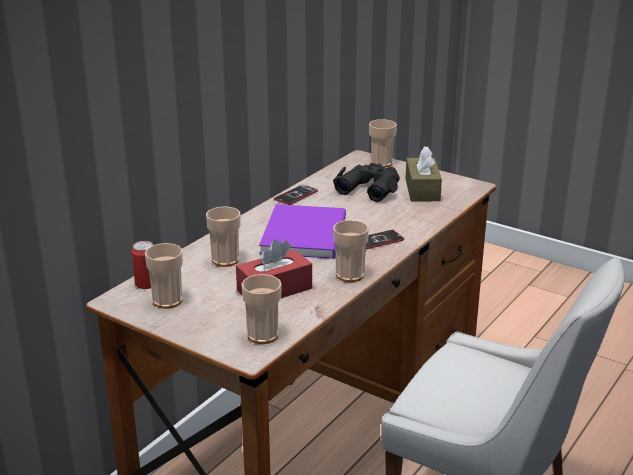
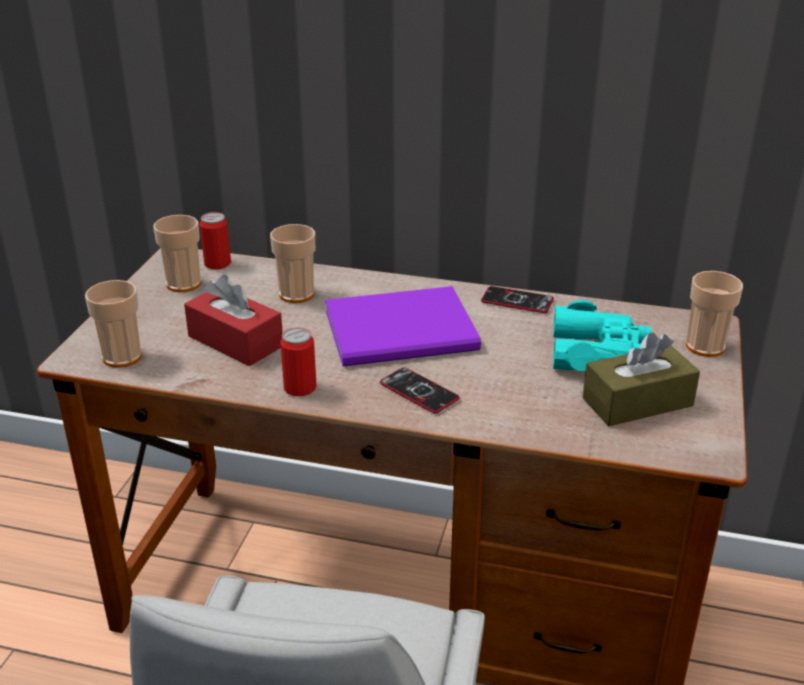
camera: 70 degrees right, 5 degrees up
black binoculars [333,163,400,202] -> turquoise binoculars [553,300,651,371]
cup [333,220,369,282] -> can [280,327,317,396]

